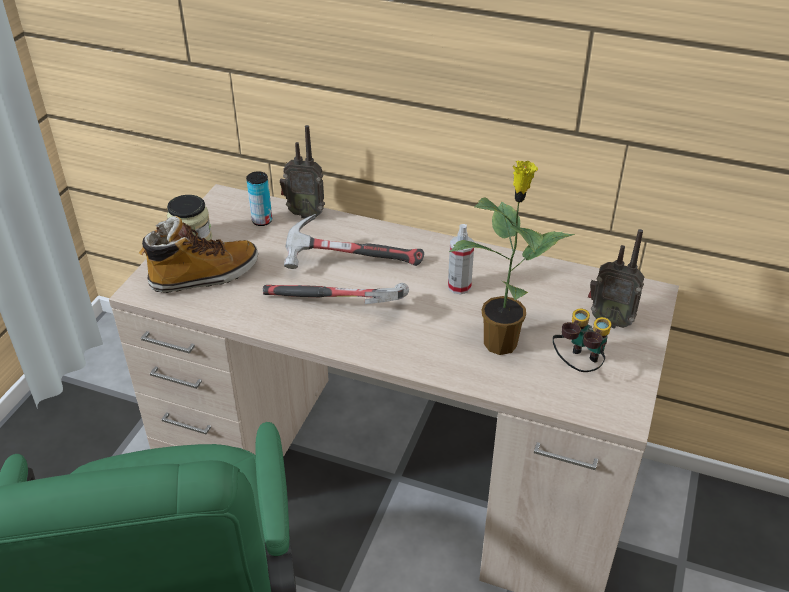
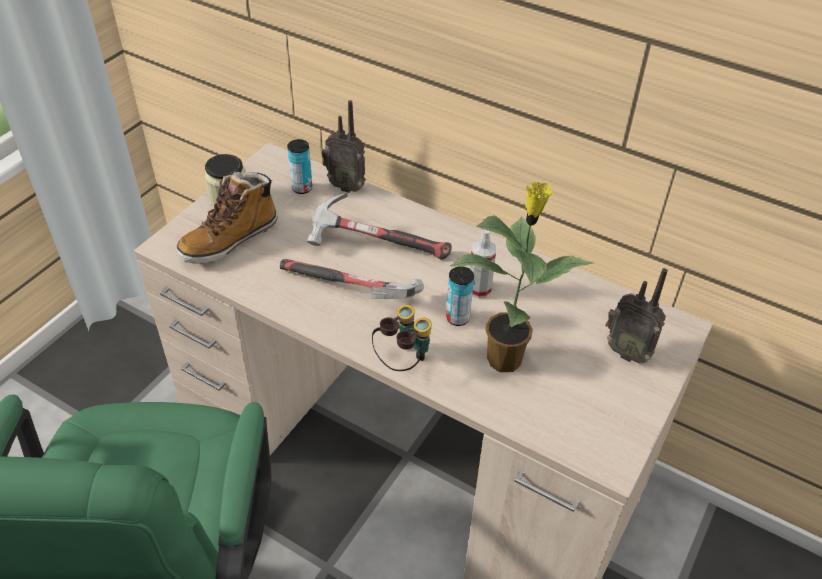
camera: 10 degrees right, 5 degrees up
boot [139,216,258,293] -> boot turned 150 degrees clockwise [176,172,278,264]
binoculars [553,309,612,372] -> binoculars moved to [372,305,432,371]
none -> can [446,266,474,326]

